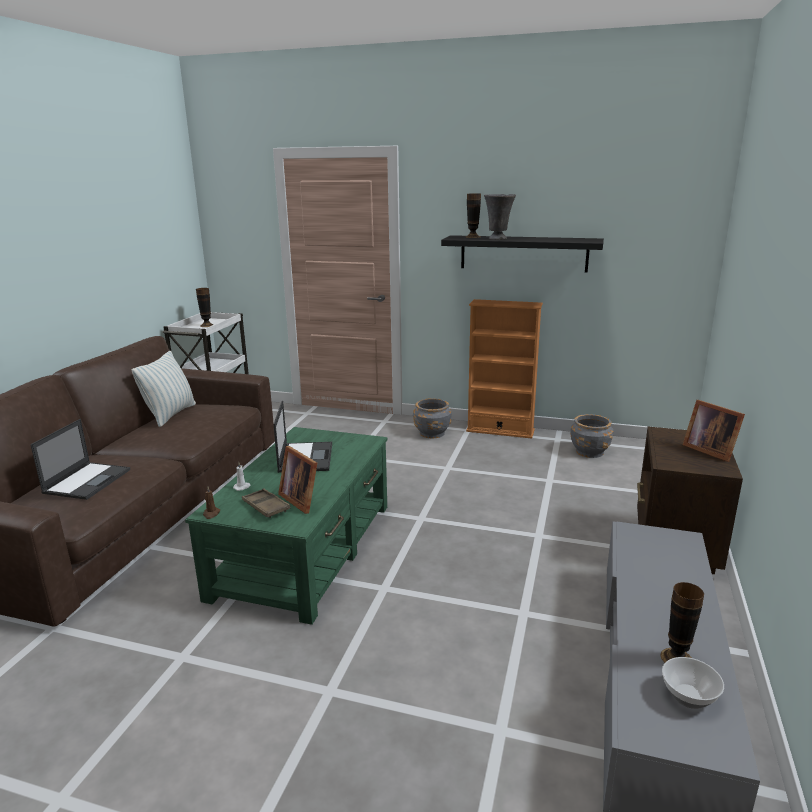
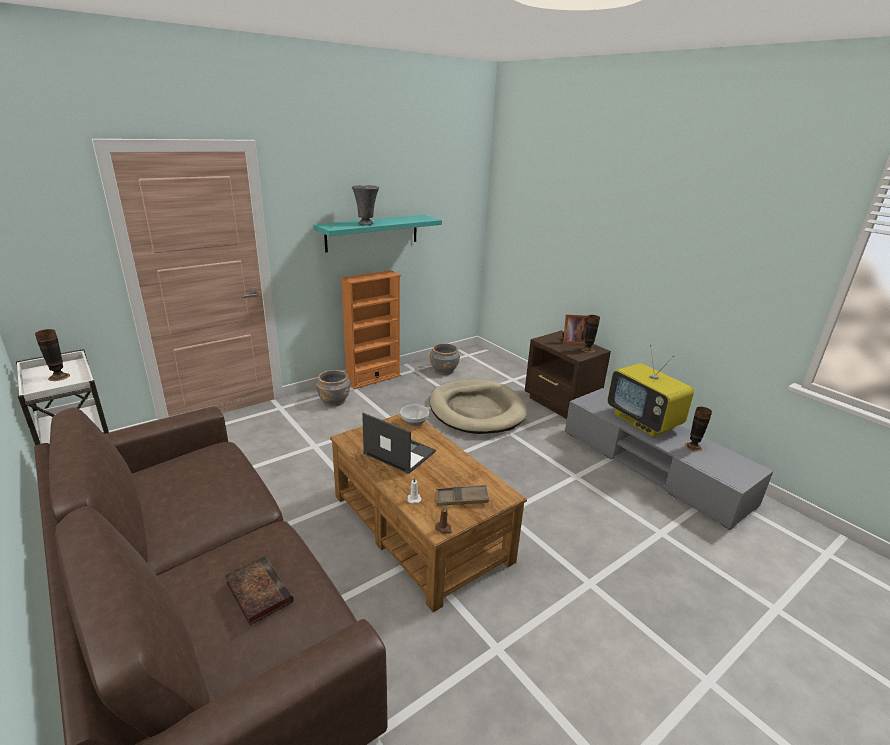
camera: 55 degrees left, 5 degrees up
laptop [30,419,130,500] -> book [225,556,294,625]
pillow [132,351,196,427] -> none
green coffee table [185,427,388,625] -> brown coffee table [330,414,527,612]
picture frame [278,446,317,514] -> none
black shelf [441,235,604,272] -> turquoise shelf [314,215,442,252]
vase [466,193,481,238] -> vase moved to [582,315,600,353]
bowl [662,657,724,709] -> bowl moved to [400,405,429,426]
none -> beige dog bed [430,380,527,434]
none -> television [607,345,694,437]

